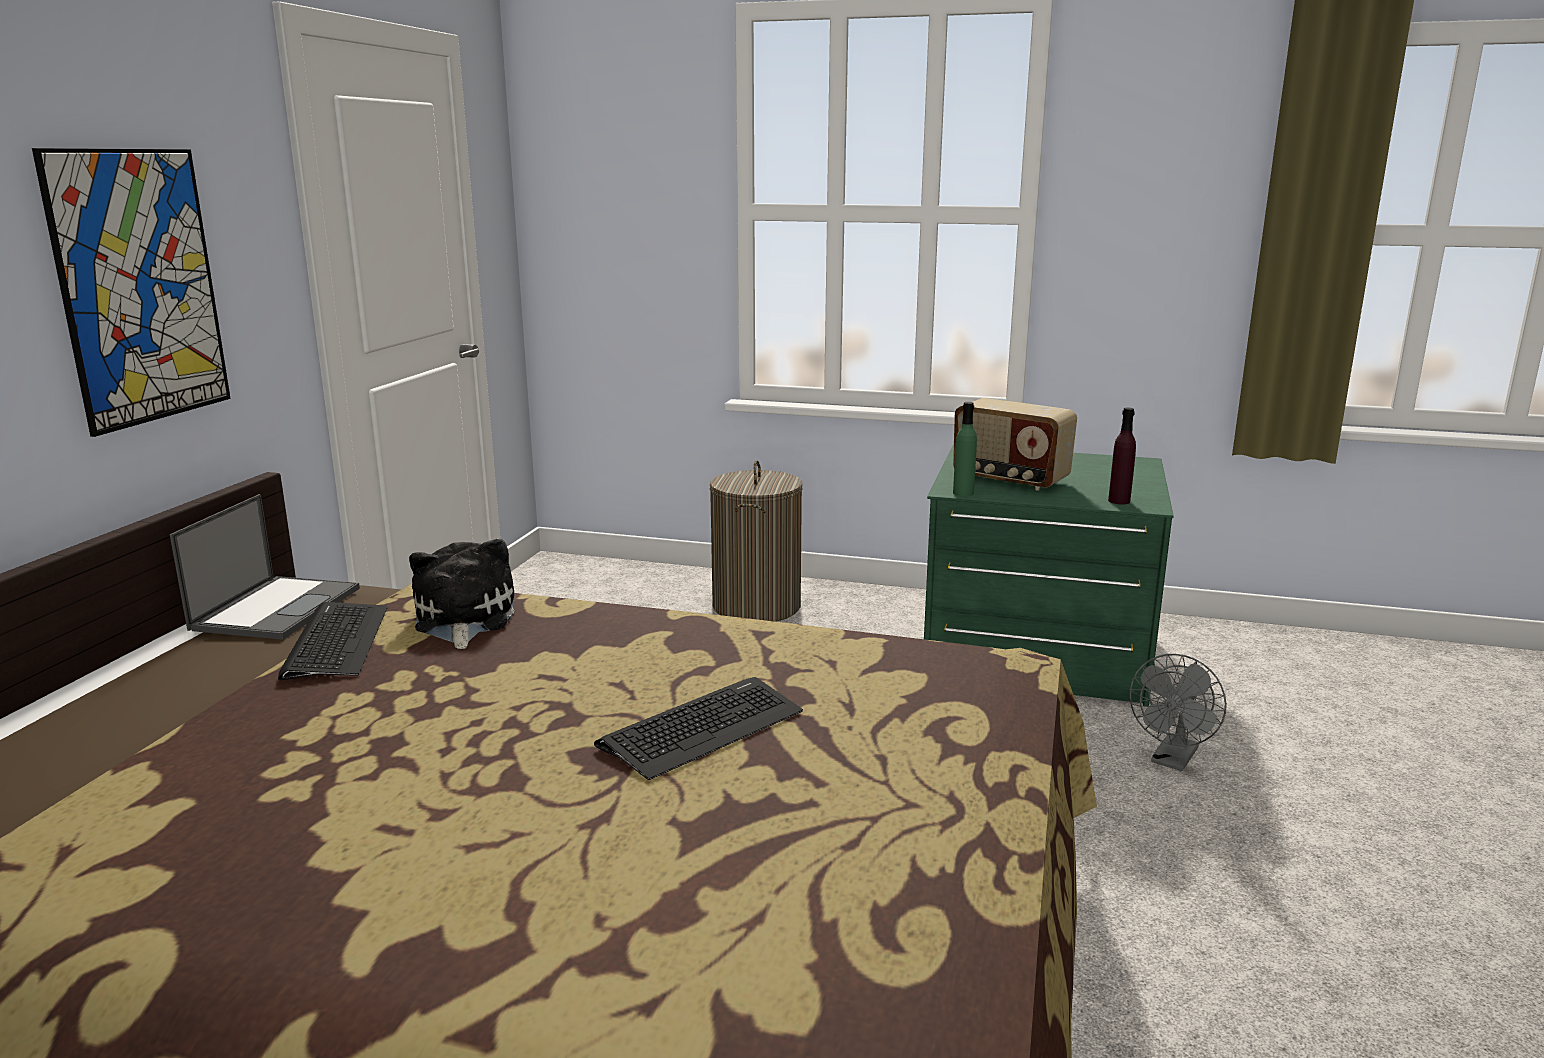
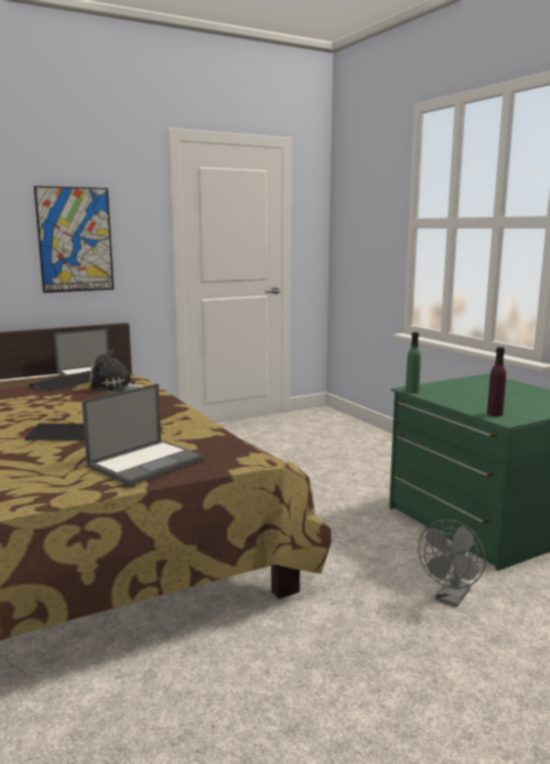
camera: 45 degrees right, 5 degrees down
plush toy [409,539,515,649] -> plush toy turned 120 degrees counterclockwise [89,350,145,392]
laundry basket [710,460,803,622] -> none
radio [953,398,1077,491] -> none
grey fan [1130,654,1227,771] -> grey fan turned 45 degrees counterclockwise [418,520,486,607]
none -> laptop [82,384,205,486]

